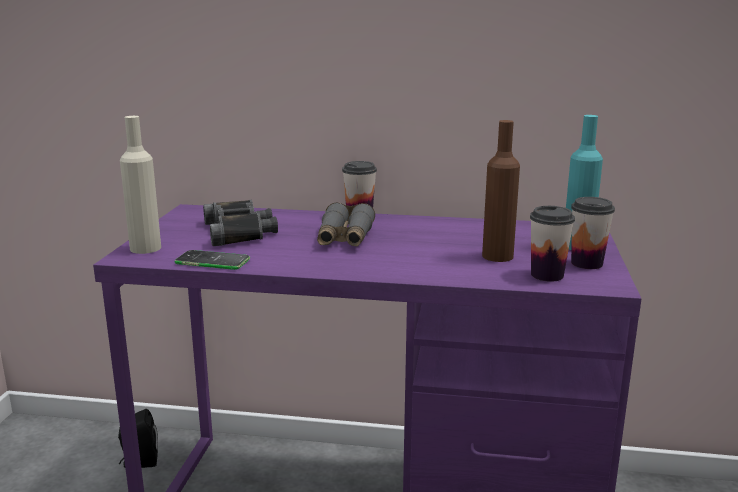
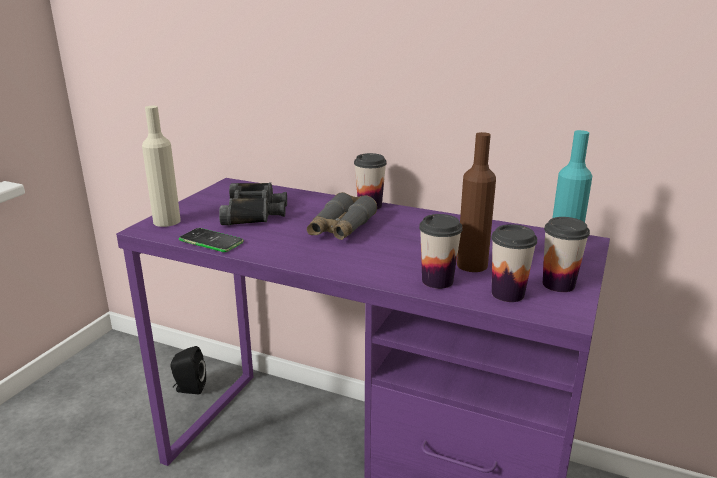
camera: 15 degrees right, 5 degrees up
none -> cup [419,214,463,289]

